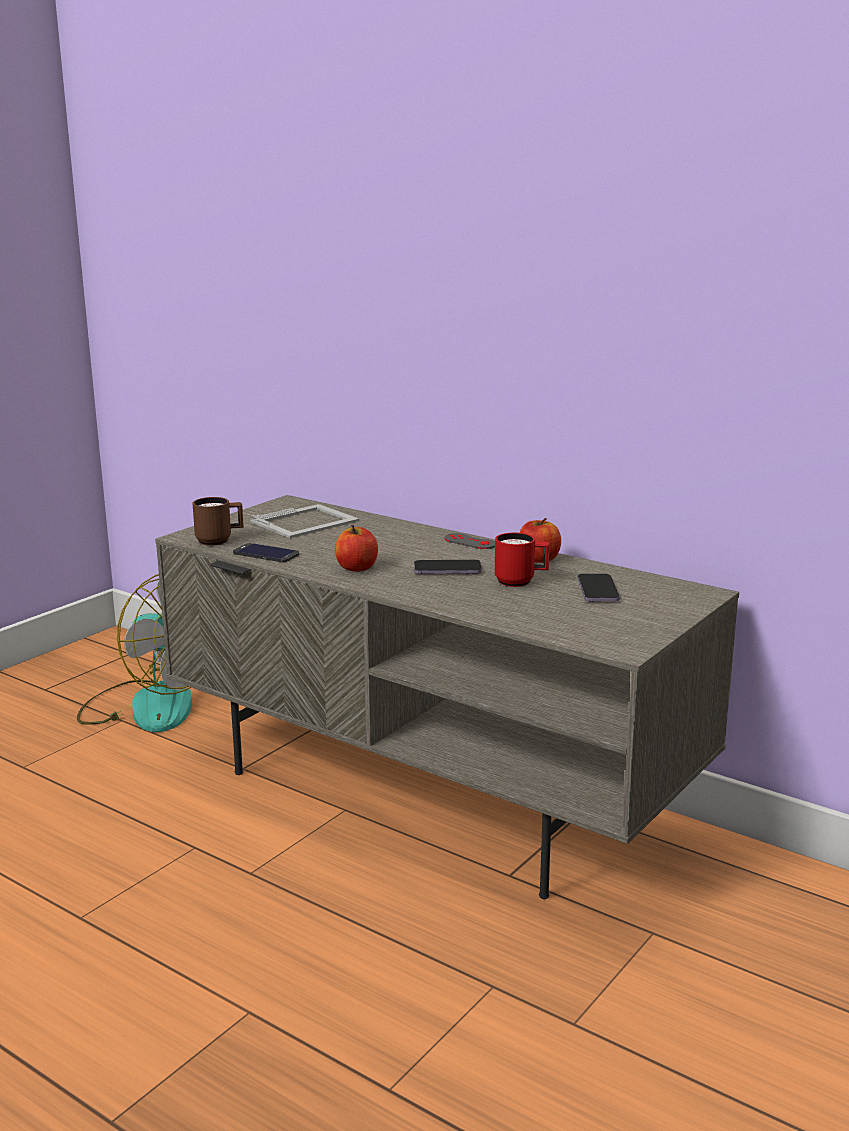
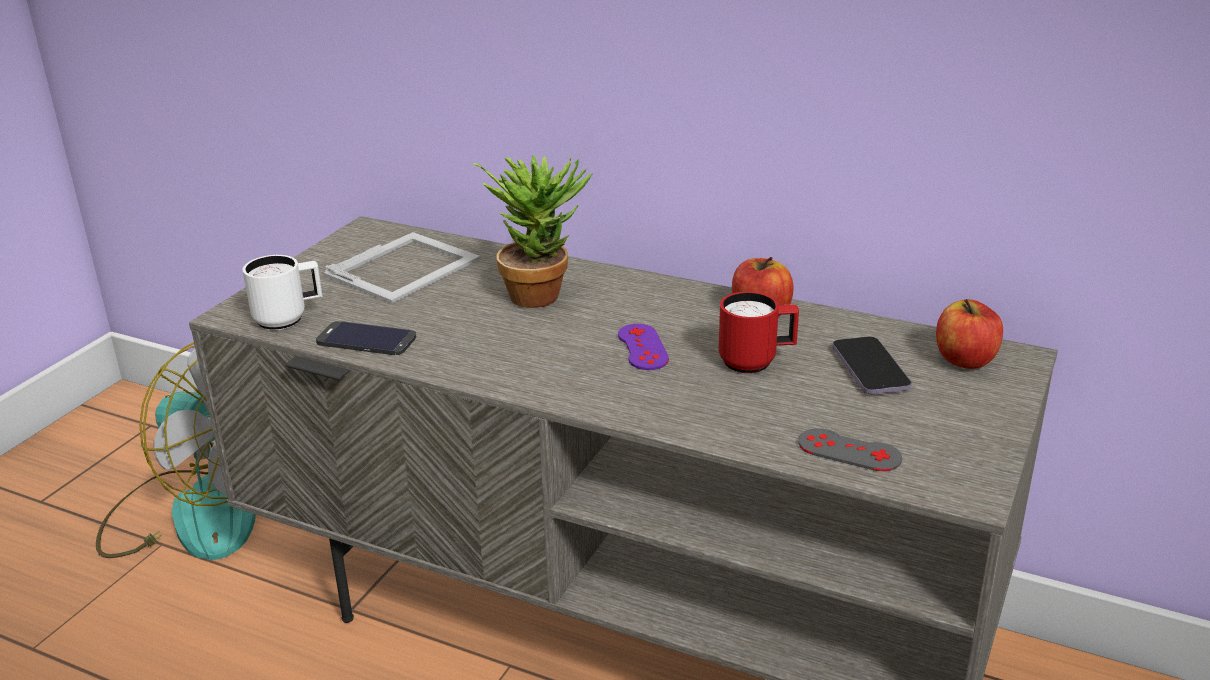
camera: 10 degrees left, 10 degrees up
brown mug [193,497,244,546] -> white mug [243,255,323,330]
apple [335,525,378,572] -> apple moved to [936,299,1003,369]
phone [414,560,482,574] -> purple game controller [618,324,669,370]
grey game controller [444,533,495,549] -> grey game controller moved to [798,428,902,471]
none -> potted plant [473,155,593,308]

